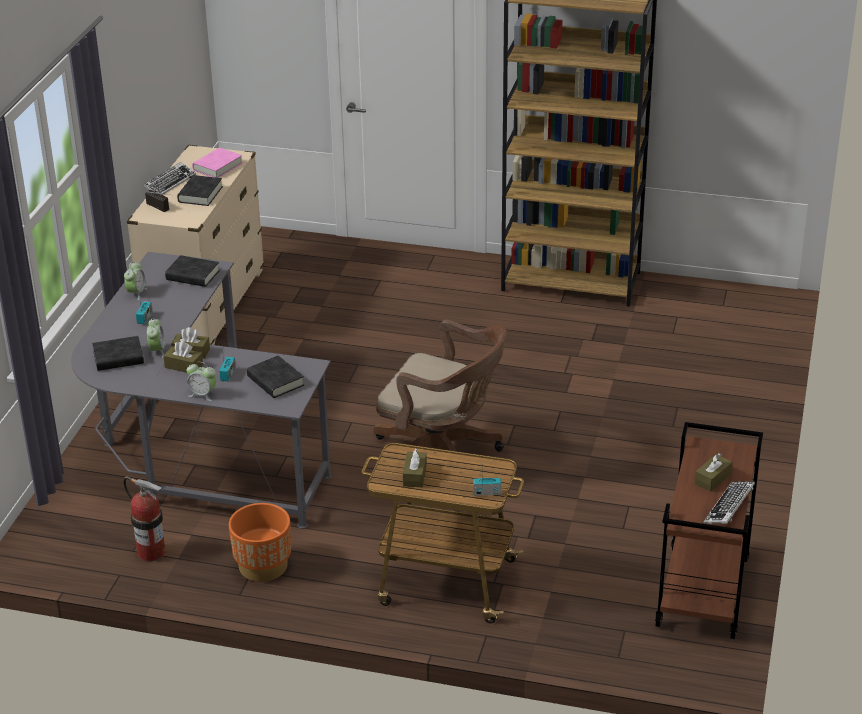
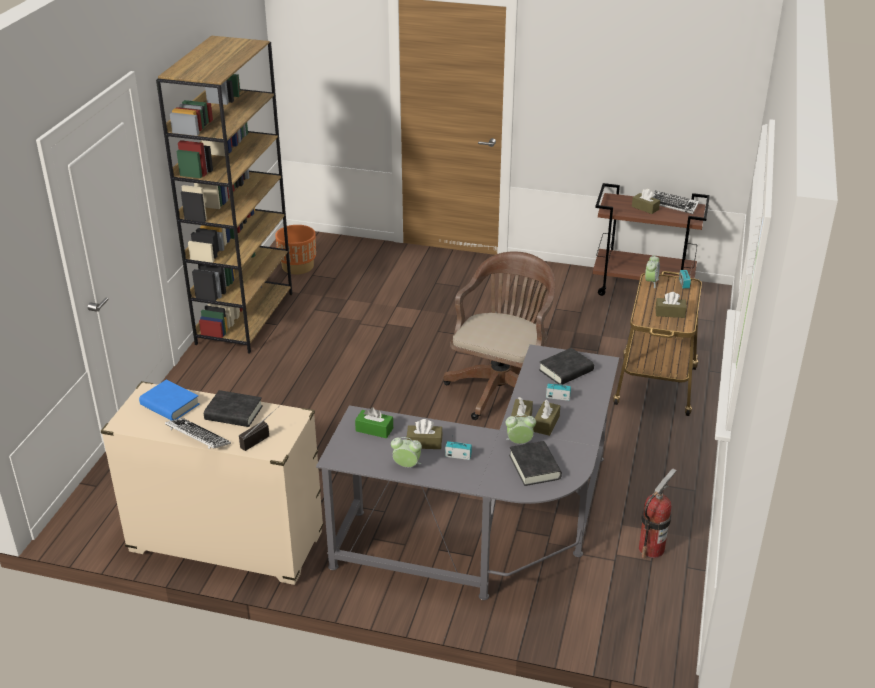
camera: 90 degrees left, 0 degrees up
black book [165,255,220,287] -> green tissue box [355,407,393,438]
alarm clock [186,362,216,401] -> alarm clock moved to [645,255,660,288]
pink book [192,148,243,178] -> blue book [139,380,200,421]
orange planter [229,503,291,582] -> orange planter moved to [275,225,316,274]
none -> brown tissue box [406,419,443,449]

